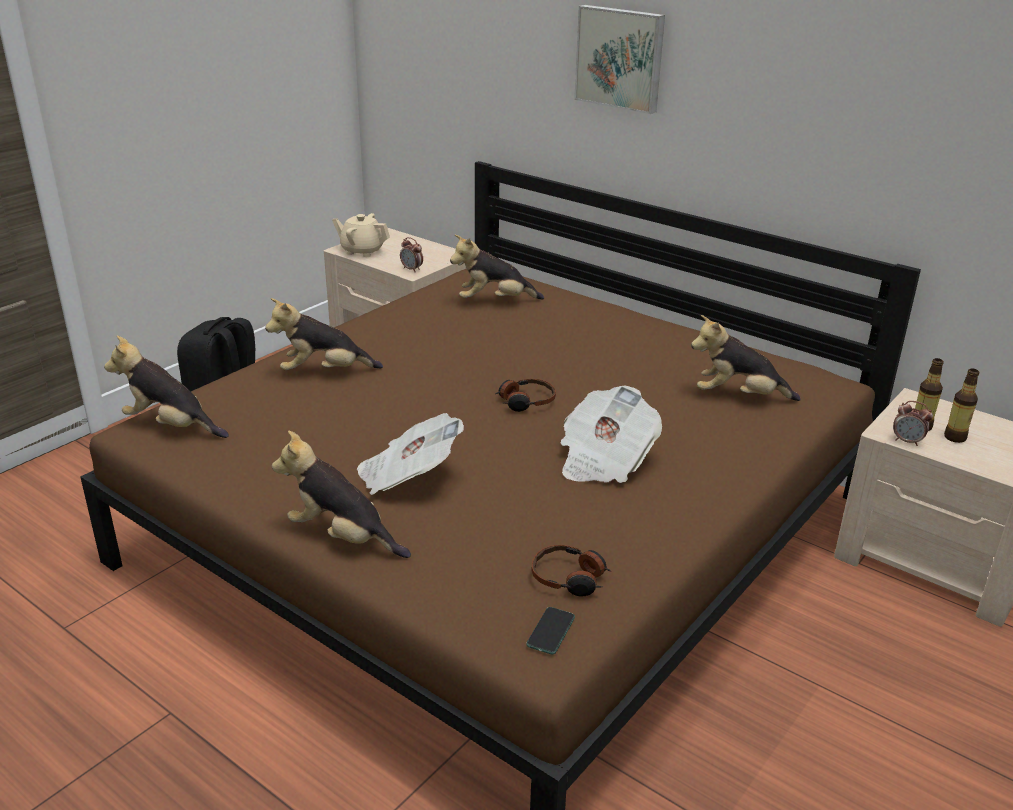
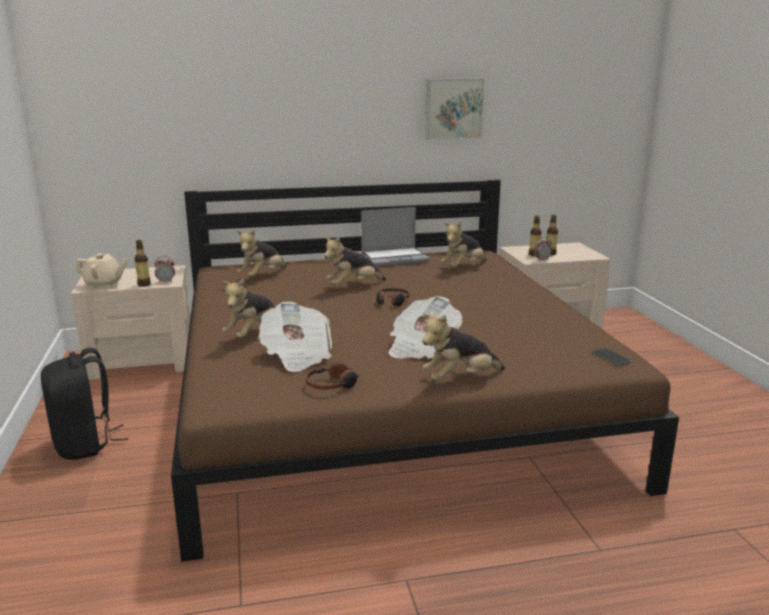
camera: 50 degrees left, 10 degrees down
plush toy [104,336,229,438] -> plush toy moved to [324,237,386,285]
beige teapot [332,213,390,257] -> beige teapot turned 150 degrees counterclockwise [76,253,127,289]
headphones [532,545,612,597] -> headphones moved to [306,362,360,390]
newspaper [560,386,662,483] -> newspaper moved to [258,302,332,372]
picture [574,5,665,114] -> picture moved to [425,79,484,139]
none -> bottle [134,240,151,287]
none -> laptop [361,207,430,267]

